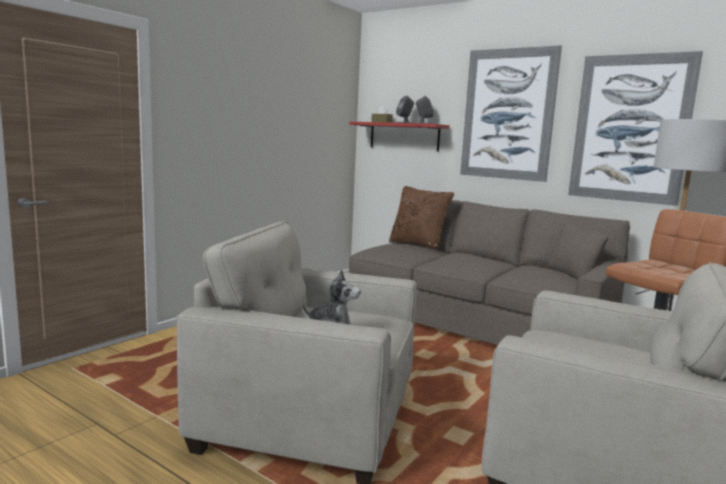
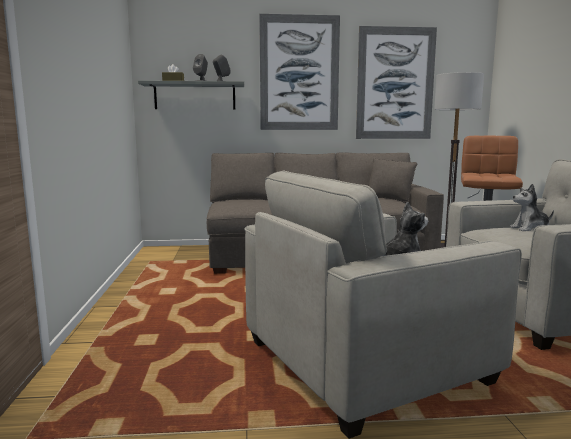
camera: 40 degrees left, 0 degrees up
red shelf [349,122,450,152] -> grey shelf [138,80,244,109]
brown pillow [390,186,454,249] -> none
none -> plush toy [510,184,554,231]

